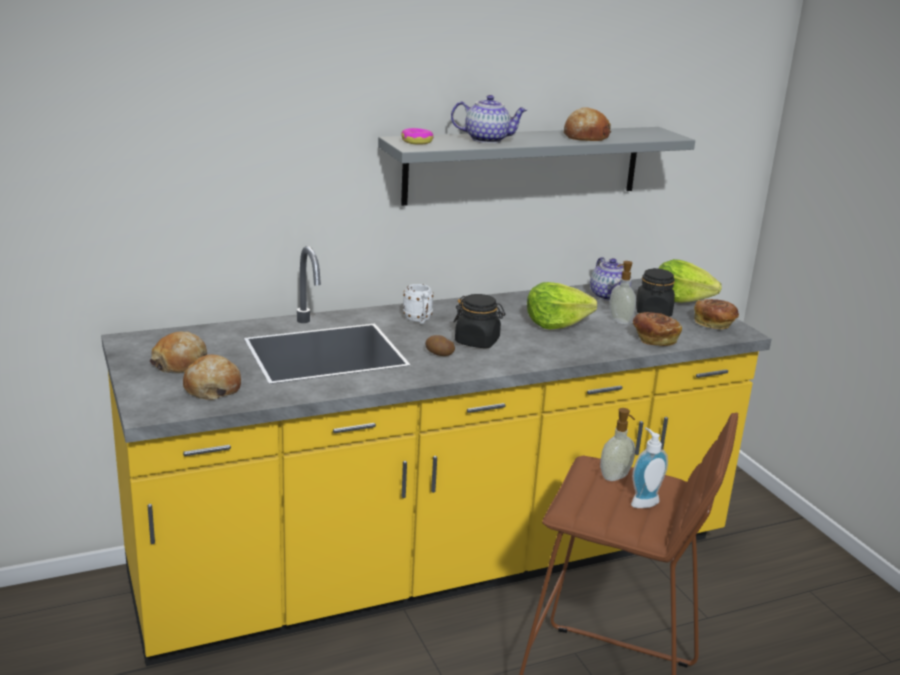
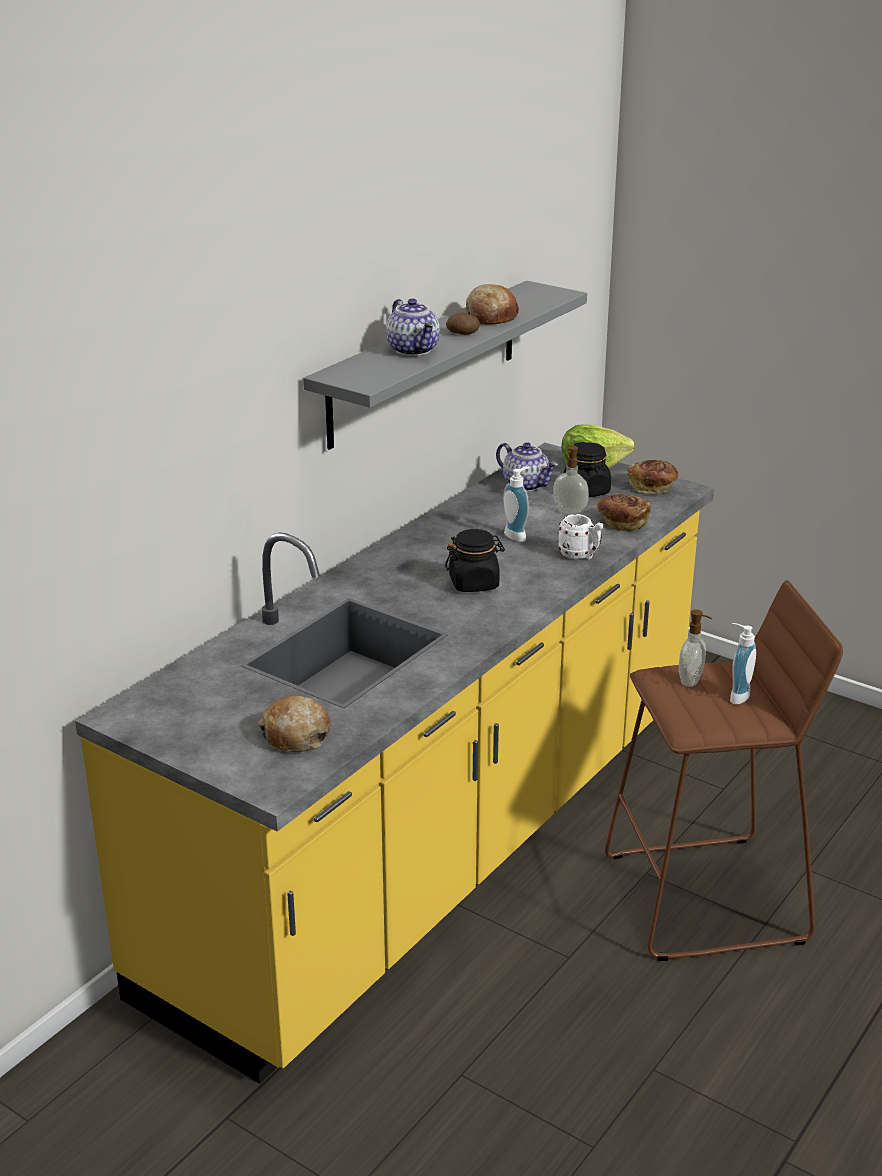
camera: 30 degrees left, 5 degrees up
bread [150,331,207,373] -> none
donut [401,128,434,145] -> none
white mug [403,284,433,324] -> white mug moved to [559,514,603,560]
potato [425,335,455,356] -> potato moved to [446,313,480,335]
teapot [451,95,527,143] -> teapot turned 90 degrees clockwise [386,299,440,356]
lettuce [527,282,597,329] -> soap dispenser [503,467,529,542]

